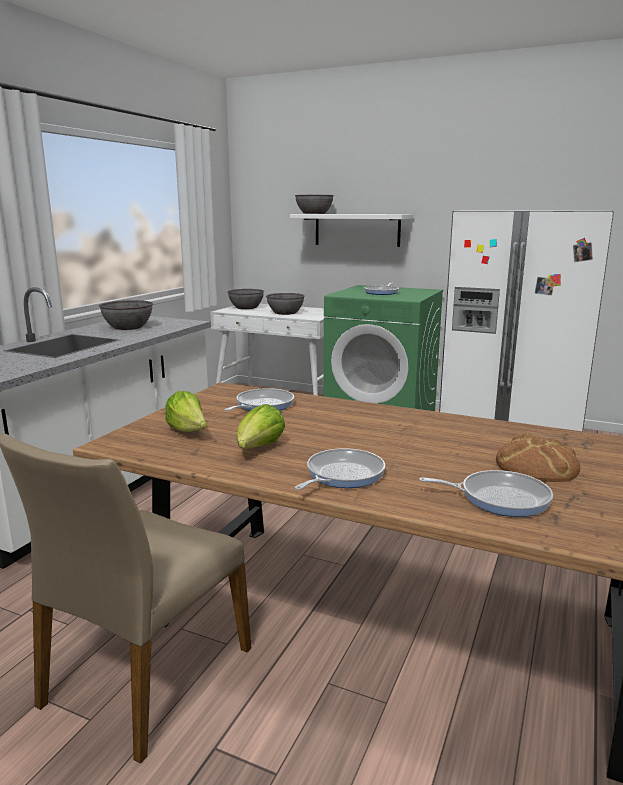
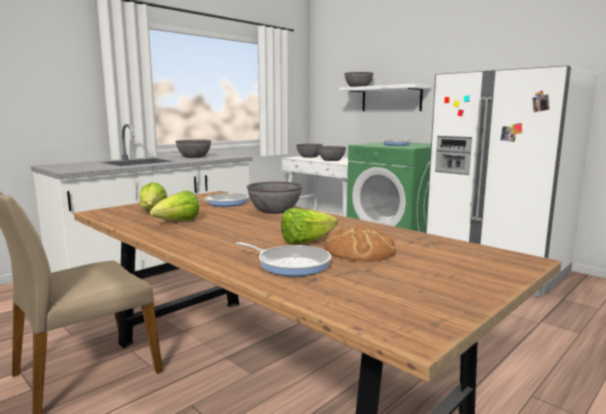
camera: 20 degrees right, 5 degrees down
frying pan [294,448,385,490] -> none
none -> grey bowl [247,182,303,214]
none -> lettuce [281,208,338,244]

